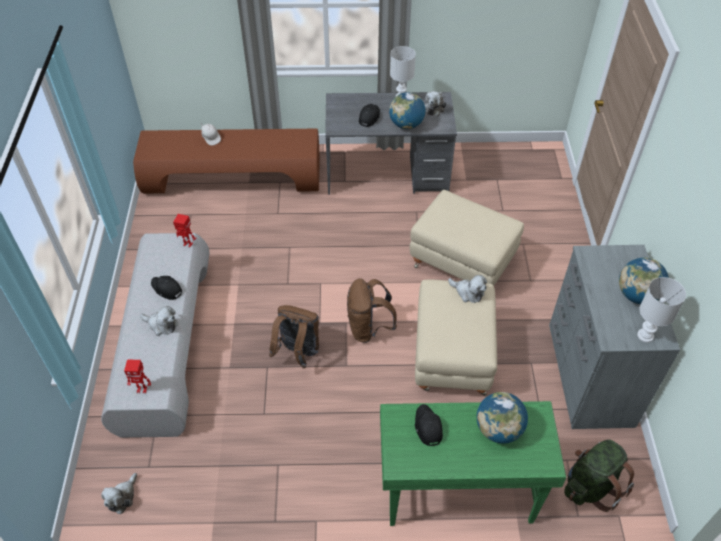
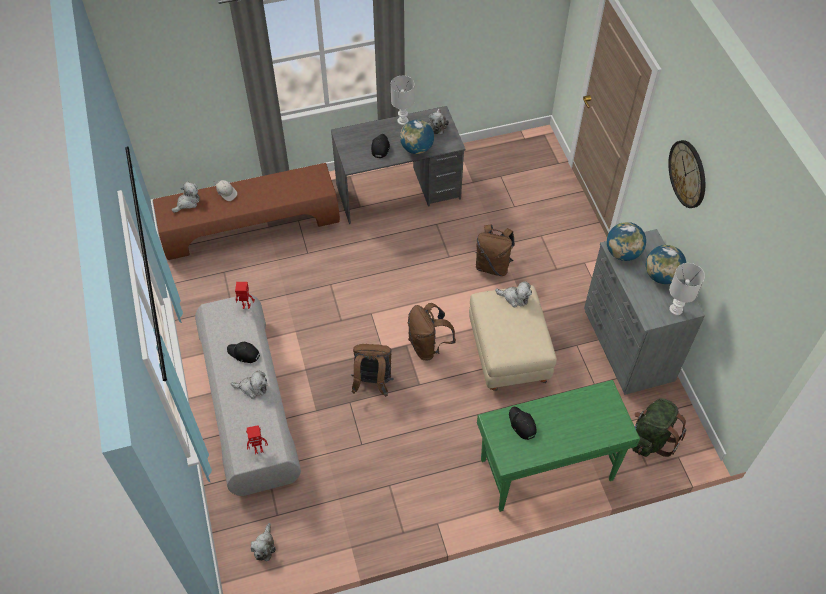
camera: 15 degrees left, 5 degrees up
beige ottoman [410,190,524,286] -> brown backpack [475,224,515,276]
globe [477,392,528,444] -> globe moved to [607,222,646,261]
none -> plush toy [172,181,200,212]
none -> wall clock [668,140,705,208]

